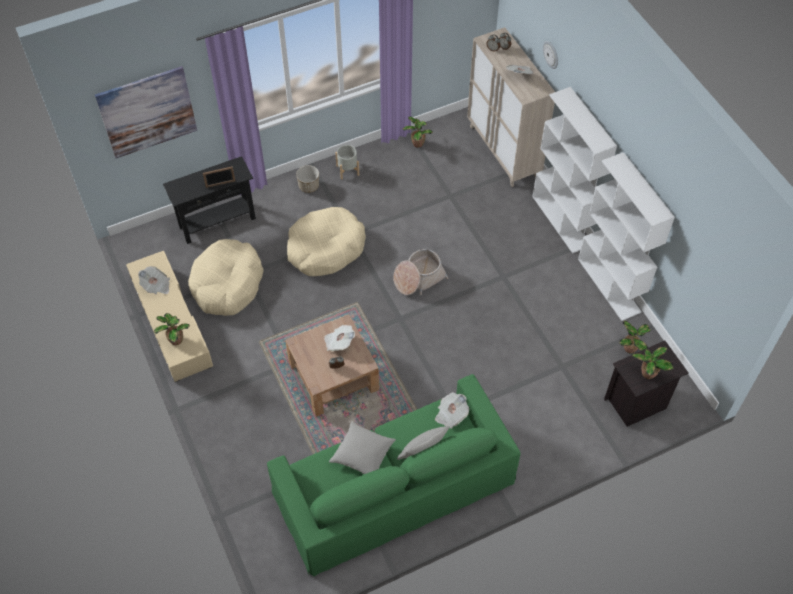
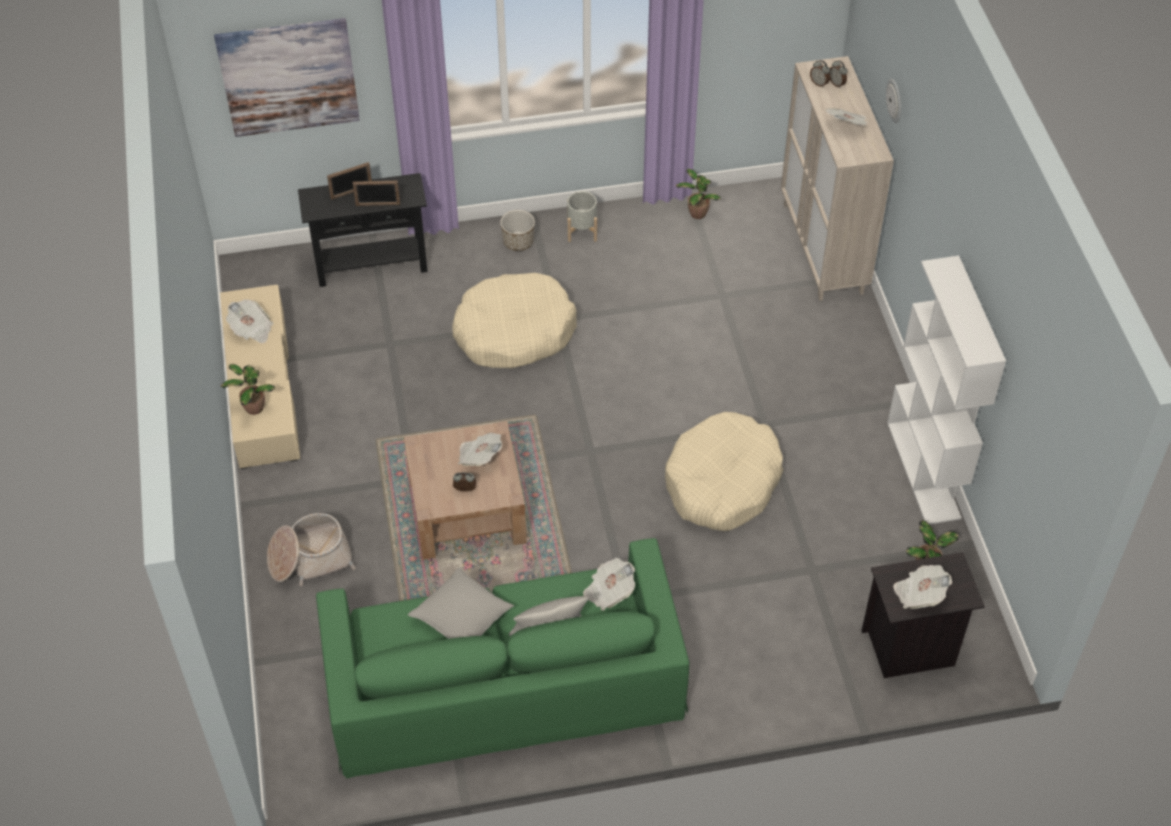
camera: 15 degrees right, 5 degrees down
beige dog bed [188,239,263,316] -> beige dog bed moved to [665,412,784,531]
basket [393,249,448,295] -> basket moved to [267,513,356,586]
white bookcase [532,87,617,254] -> none
potted plant [632,346,674,379] -> newspaper [893,565,952,609]
none -> picture frame [327,162,372,200]

